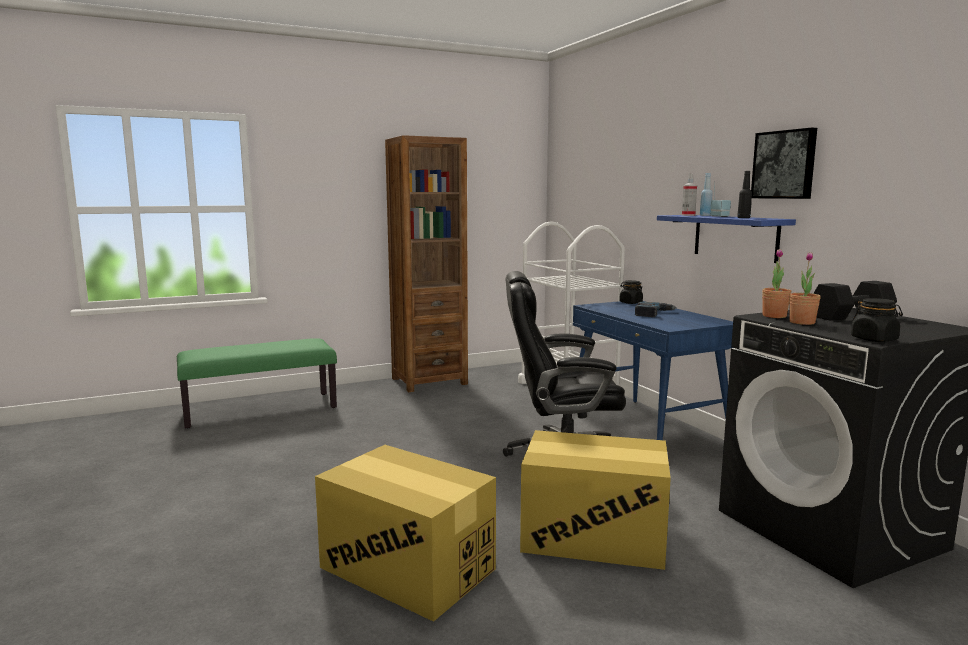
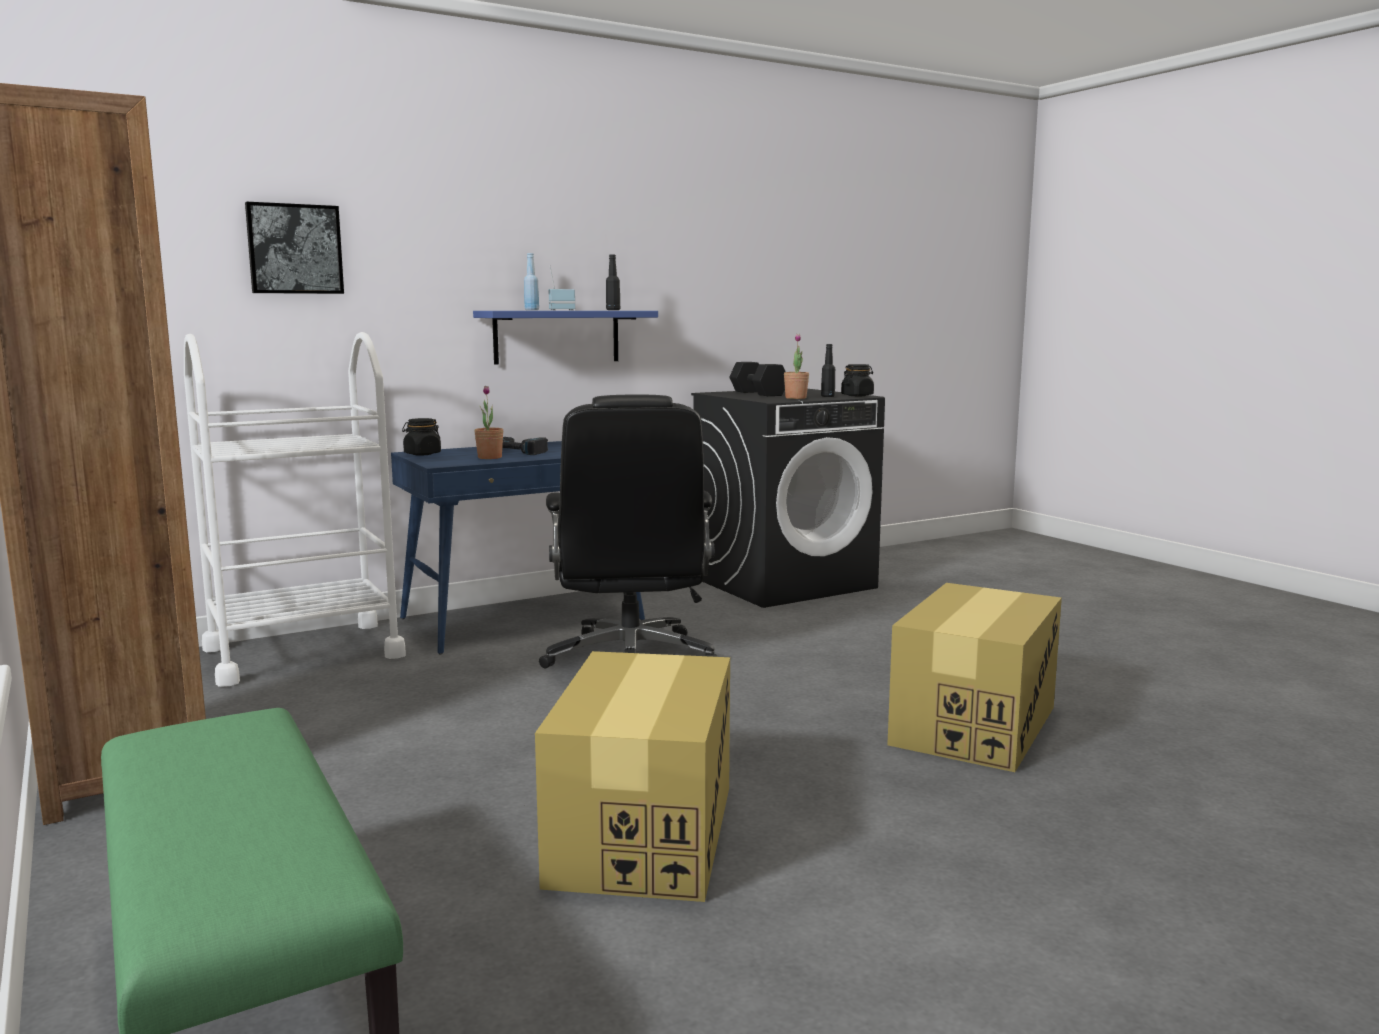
camera: 95 degrees left, 0 degrees up
cardboard box [520,430,671,570] -> cardboard box moved to [535,651,730,902]
spray bottle [682,173,697,216] -> none
picture [751,127,817,199] -> picture moved to [245,202,344,294]
potted plant [762,249,792,318] -> potted plant moved to [474,386,503,459]
none -> black bottle [821,344,835,397]

